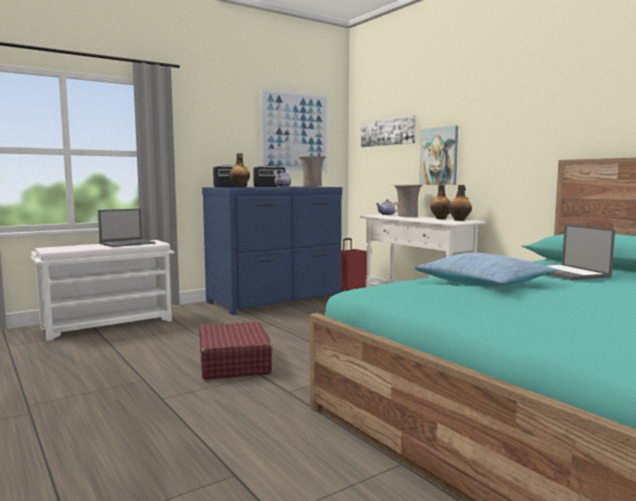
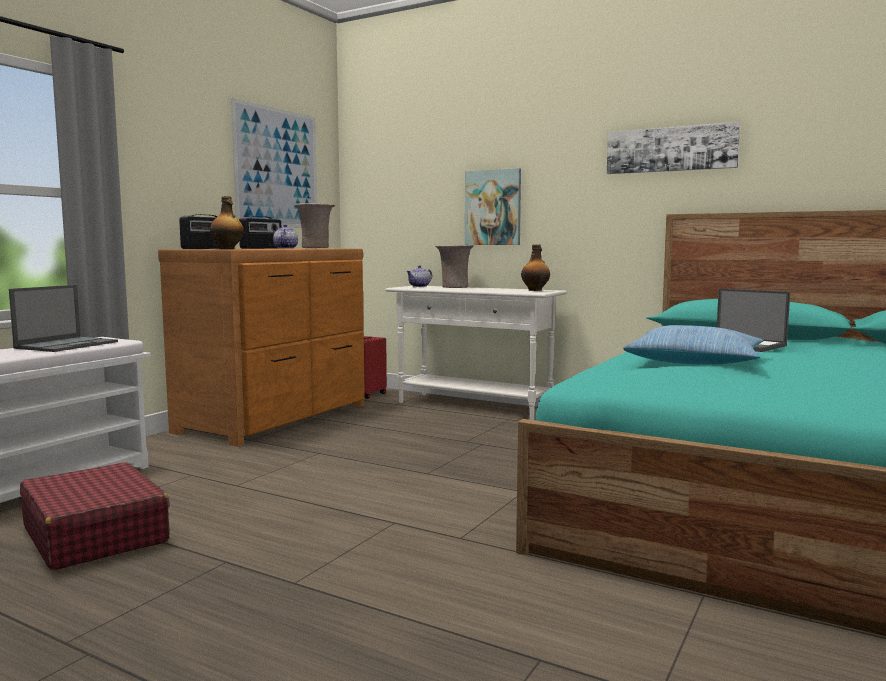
camera: 25 degrees left, 0 degrees up
red suitcase [199,322,273,380] -> red suitcase moved to [20,462,170,570]
blue dresser [202,187,342,315] -> brown dresser [158,248,365,447]
picture [361,115,416,147] -> picture moved to [607,122,740,174]
bottle [430,184,451,219] -> none

